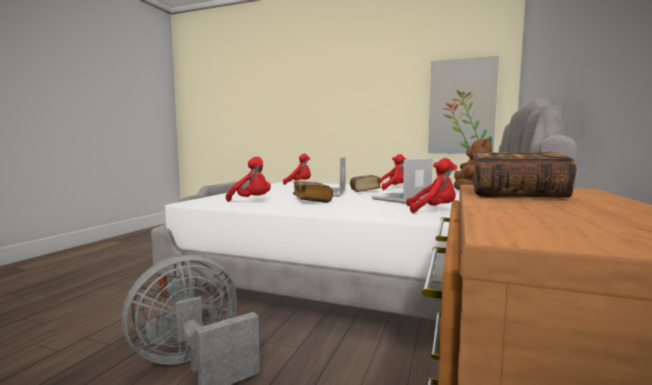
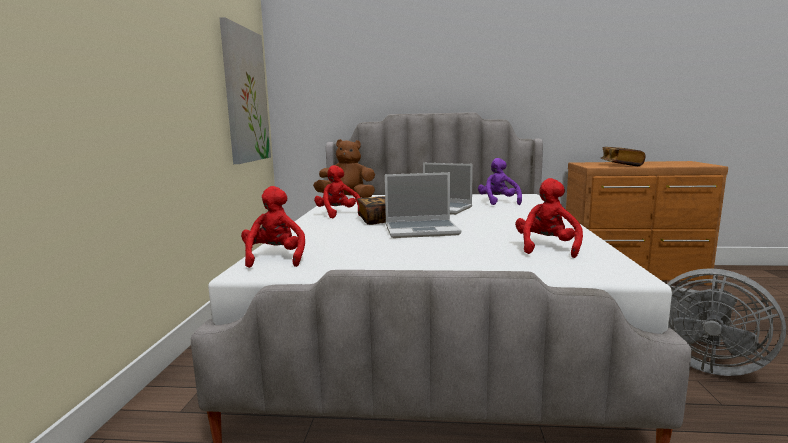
camera: 105 degrees left, 5 degrees up
book [293,181,333,203] -> none
red plush toy [406,158,457,213] -> purple plush toy [478,158,522,205]

